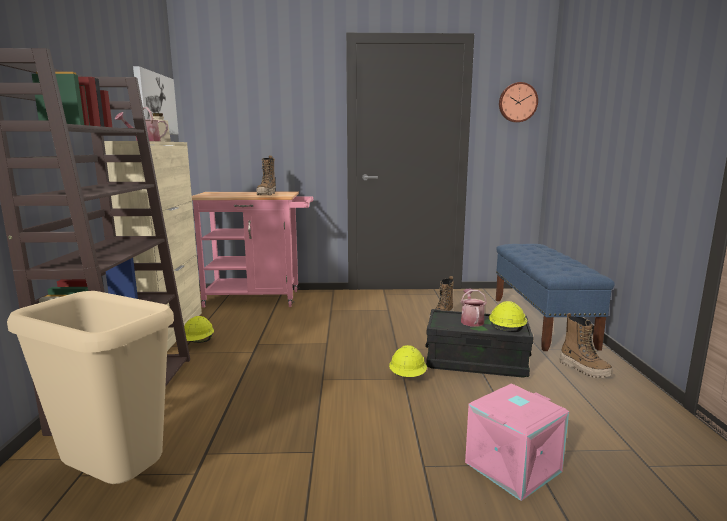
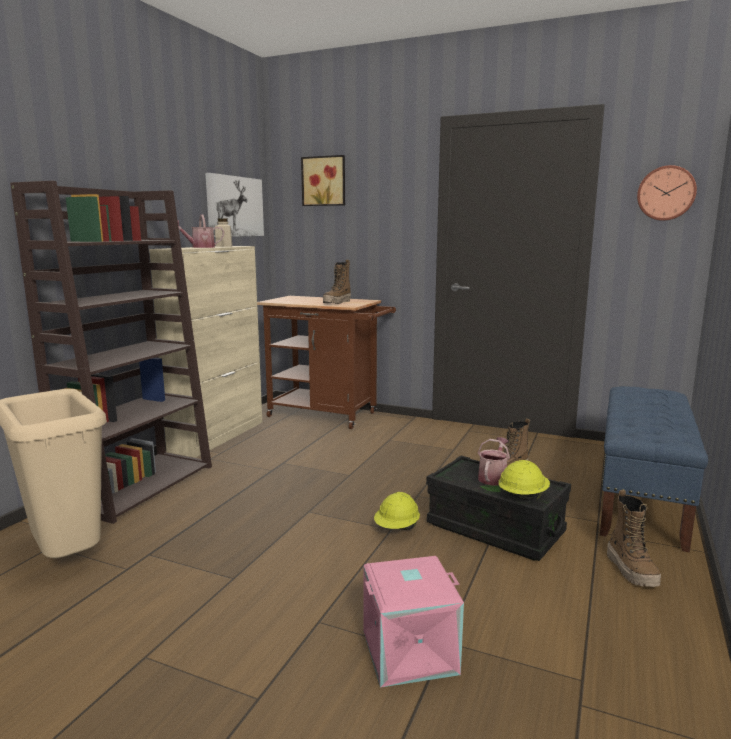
camera: 25 degrees right, 0 degrees up
yellow hard hat [184,316,214,343] -> none
pink cart [192,192,313,308] -> brown cart [257,296,396,429]
none -> picture [301,155,345,206]

